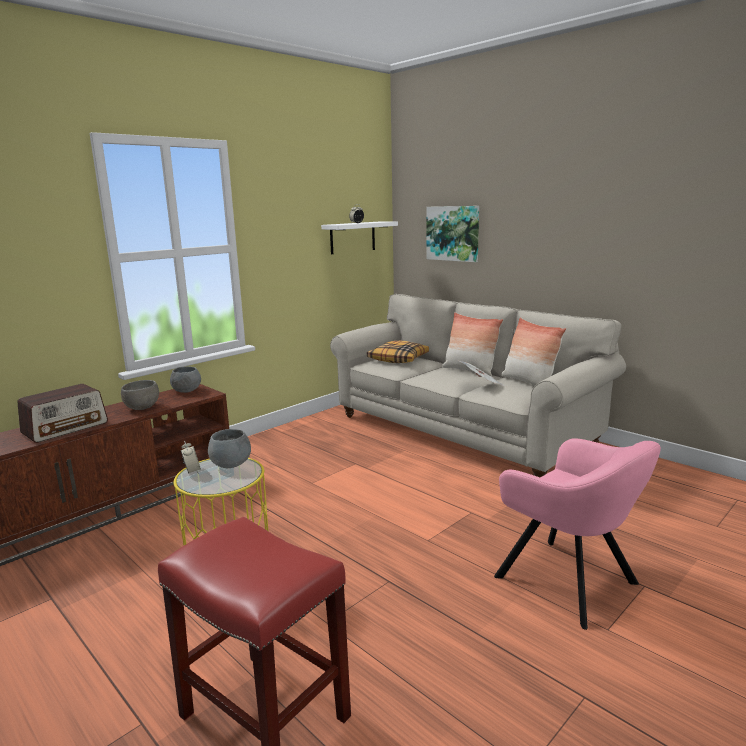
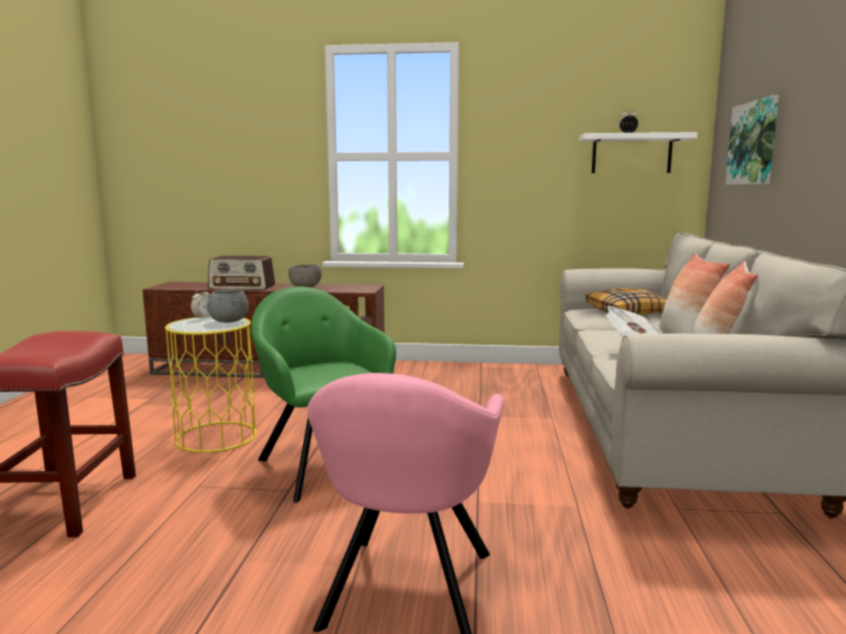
camera: 50 degrees right, 5 degrees down
grey bowl [170,366,201,393] -> none
none -> green armchair [251,286,396,503]

